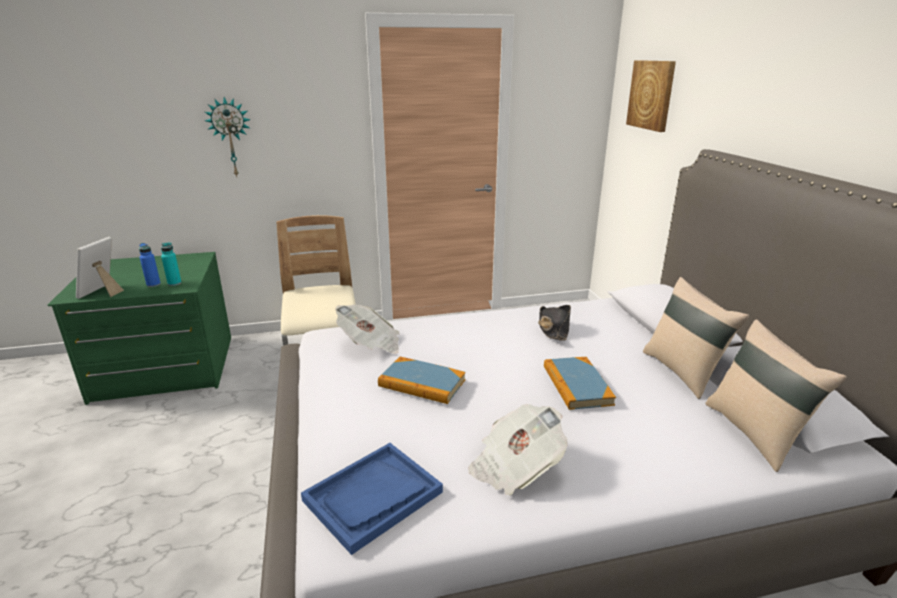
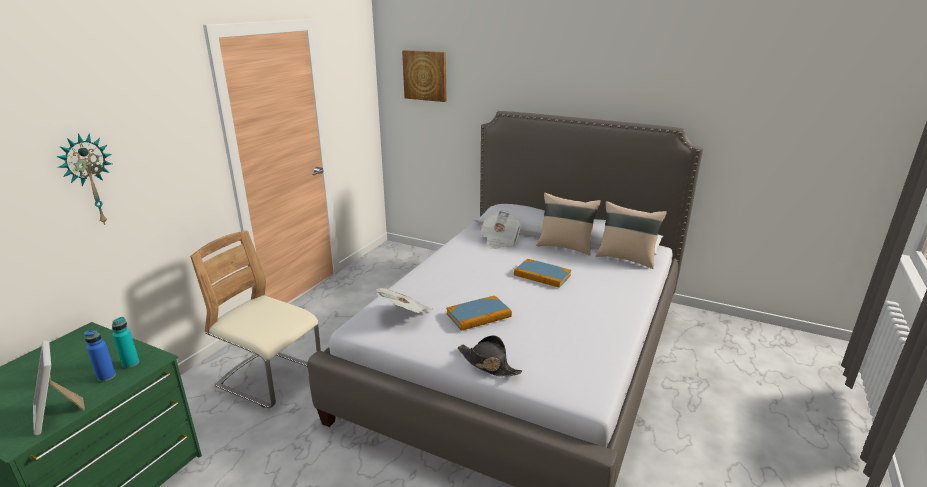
camera: 50 degrees left, 0 degrees up
blue tray [301,443,443,555] -> none
newspaper [468,404,568,496] -> newspaper moved to [480,211,522,249]
black hat [538,305,571,341] -> black hat moved to [458,335,522,376]

